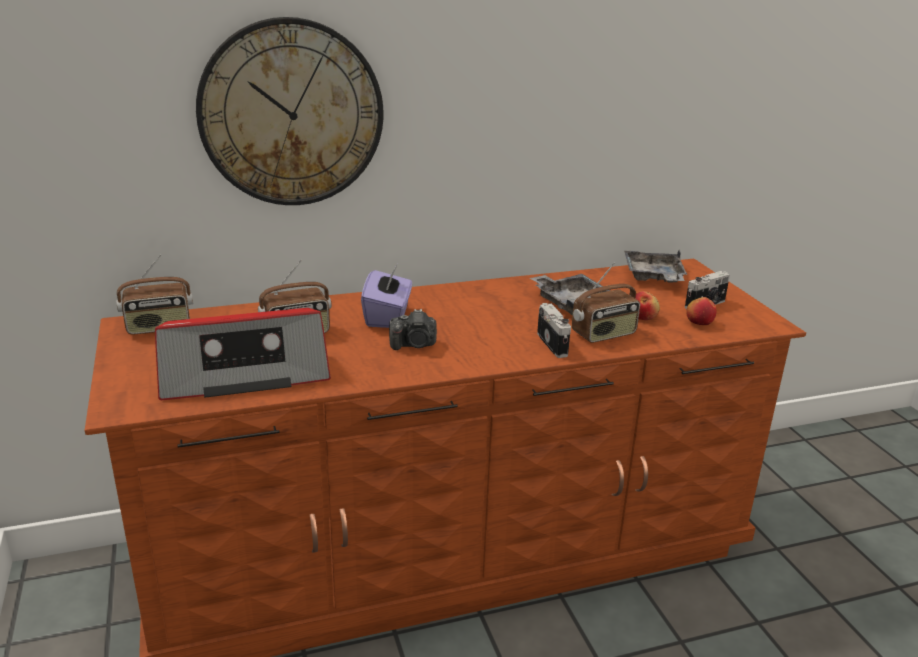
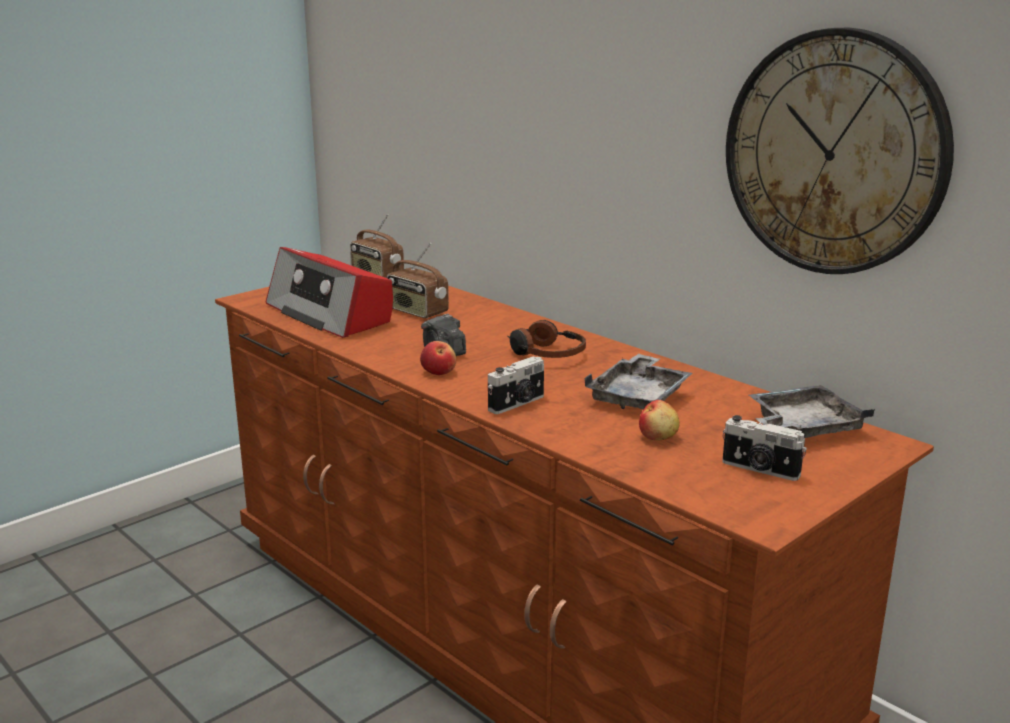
camera: 65 degrees right, 5 degrees down
wall clock [196,17,383,205] -> wall clock moved to [726,28,954,274]
purple tissue box [361,264,412,328] -> none
radio [572,263,640,343] -> none
apple [686,297,717,325] -> apple moved to [420,341,456,375]
none -> headphones [507,320,586,358]

